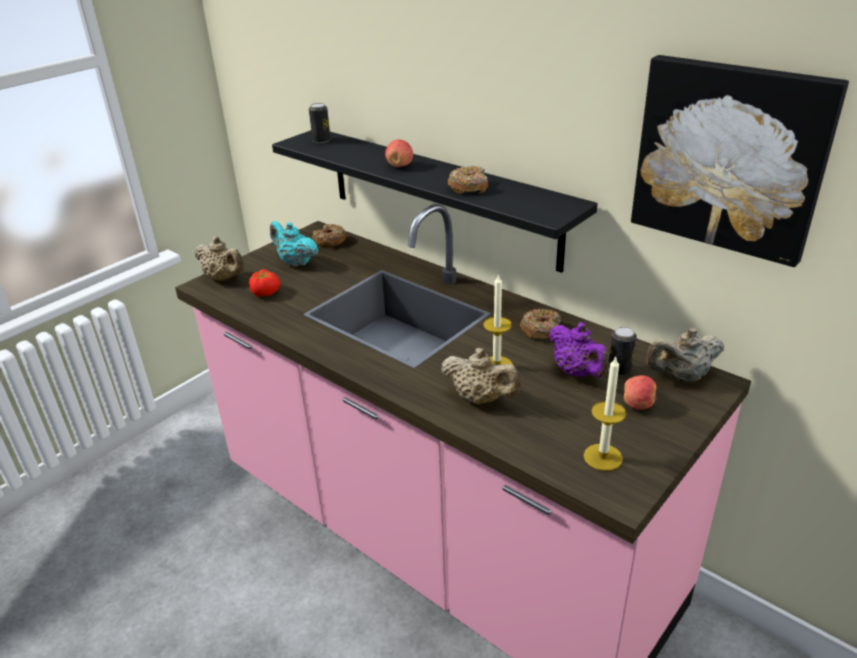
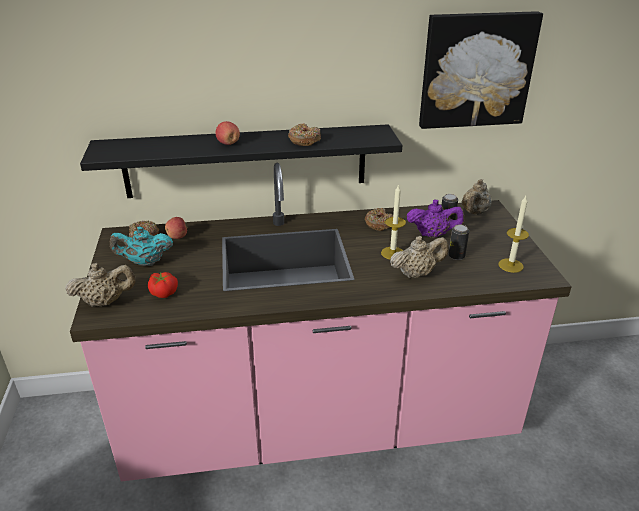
camera: 50 degrees left, 0 degrees up
can [309,103,331,143] -> can moved to [448,224,469,260]
apple [624,375,657,410] -> apple moved to [165,217,188,239]

